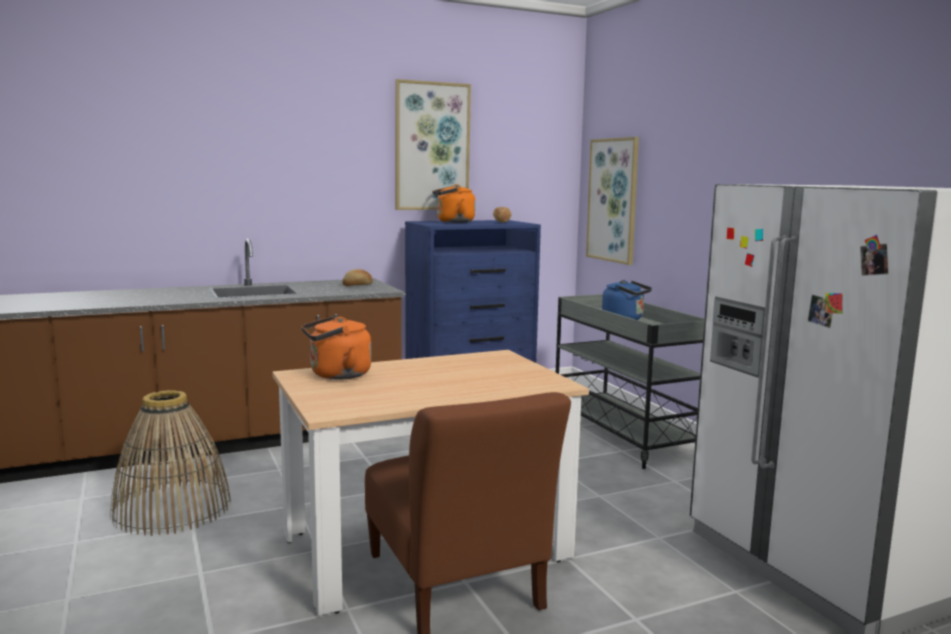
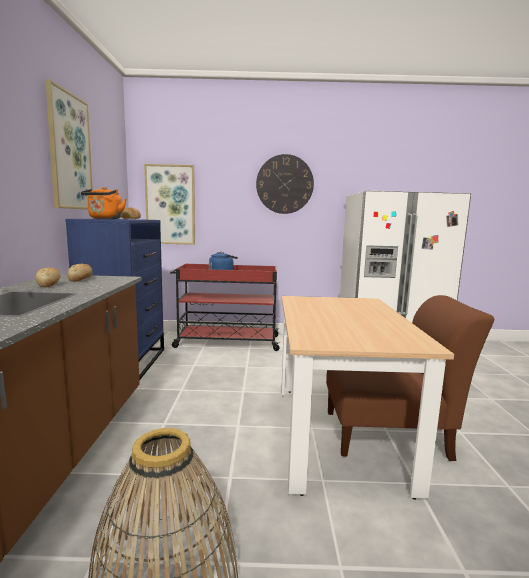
camera: 65 degrees left, 0 degrees up
orange kettle [301,316,371,380] -> none
grey cart [556,294,705,469] -> red cart [170,264,281,351]
none -> bread [35,267,61,287]
none -> wall clock [256,154,314,214]

